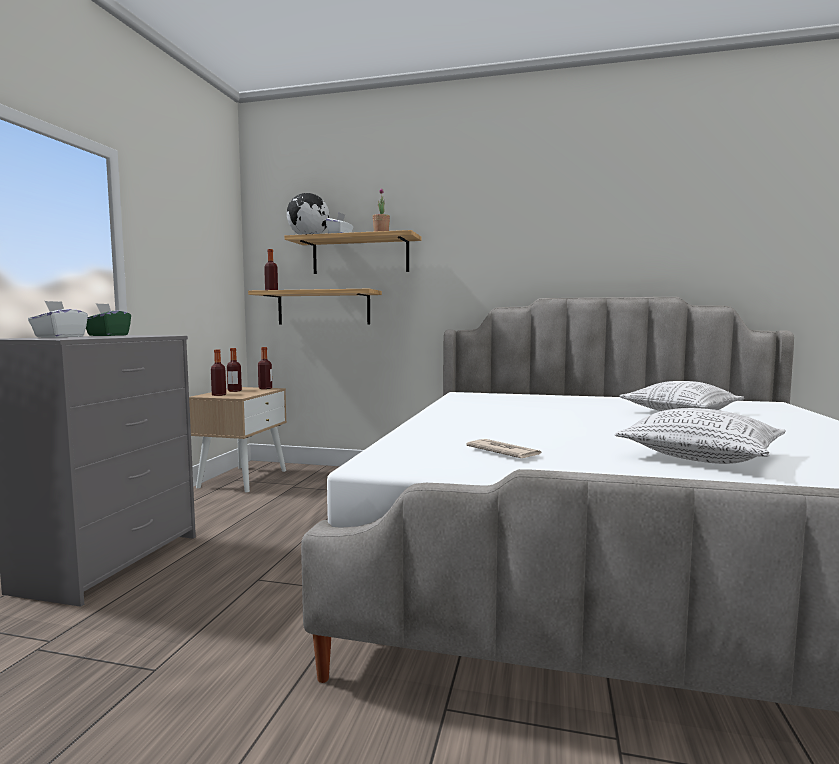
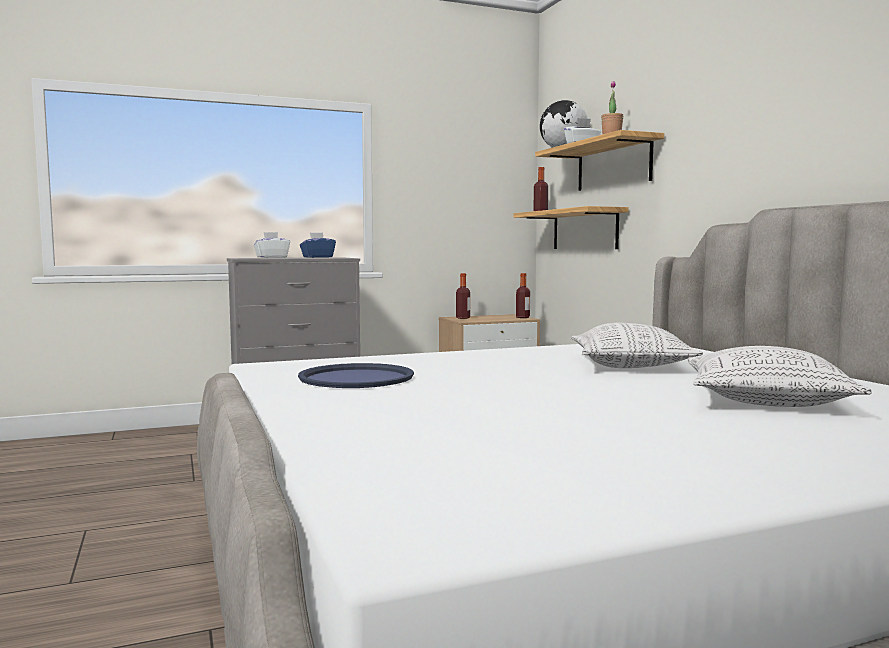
camera: 55 degrees right, 0 degrees up
green tissue box [86,303,131,336] -> blue tissue box [300,233,336,258]
bottle [227,348,242,392] -> none
newspaper [466,439,541,458] -> blue tray [298,363,414,388]
pillow [615,408,786,464] -> pillow moved to [571,323,703,368]

